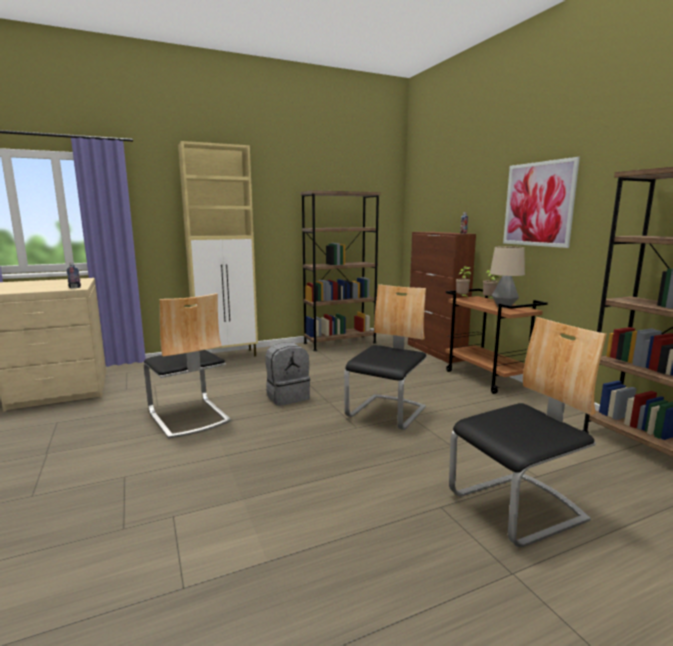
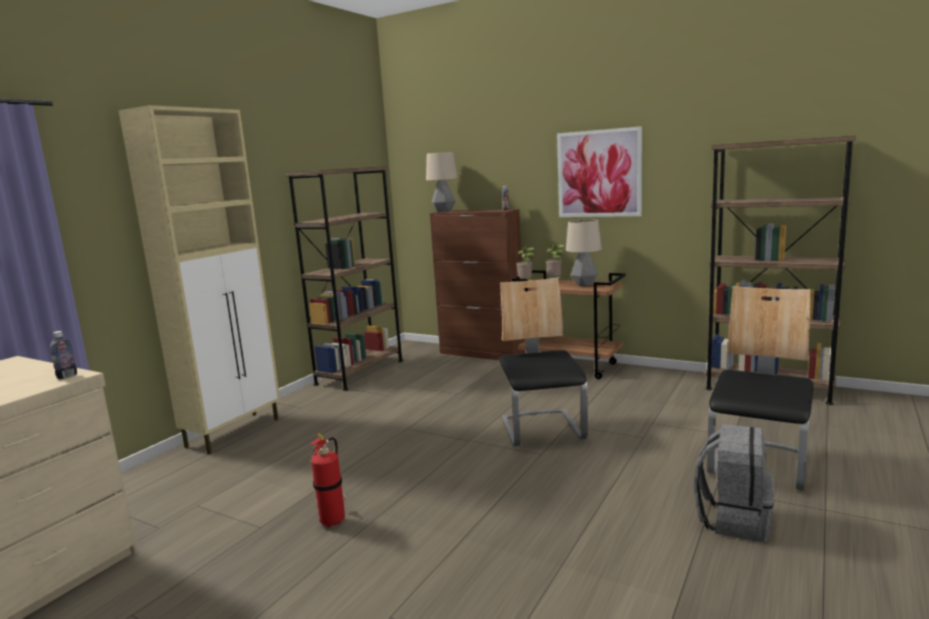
camera: 35 degrees left, 0 degrees up
chair [144,293,231,439] -> fire extinguisher [310,433,346,528]
grey backpack [266,343,310,406] -> grey backpack moved to [694,424,774,542]
none -> table lamp [426,152,458,212]

